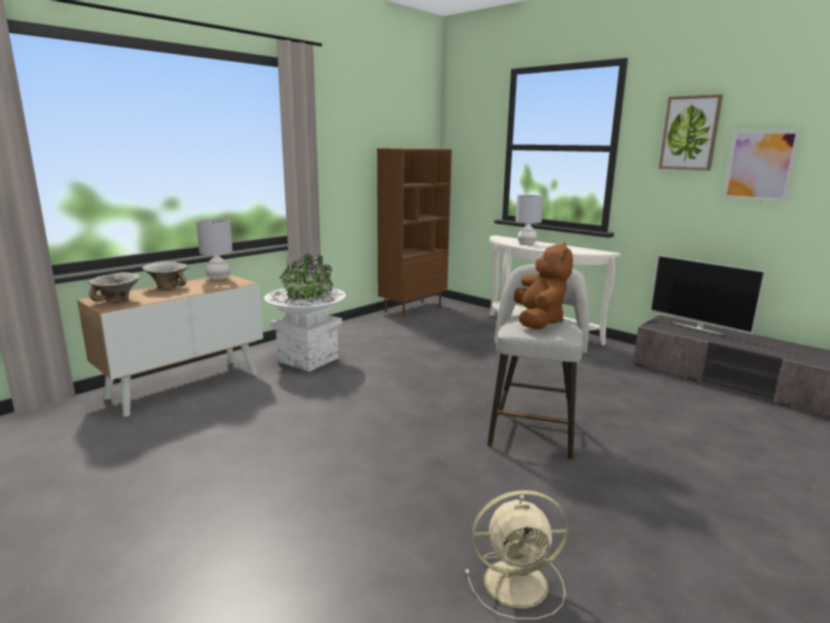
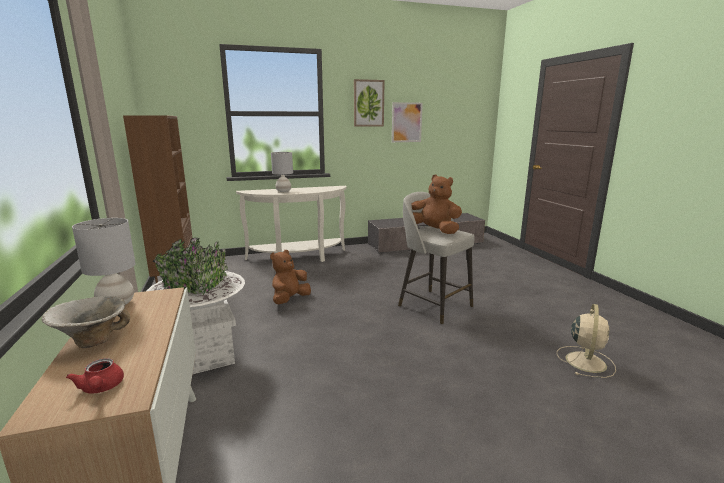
camera: 60 degrees left, 0 degrees up
bowl [89,272,141,303] -> red teapot [66,358,124,394]
television [650,255,766,335] -> none
none -> brown plush toy [270,250,311,304]

